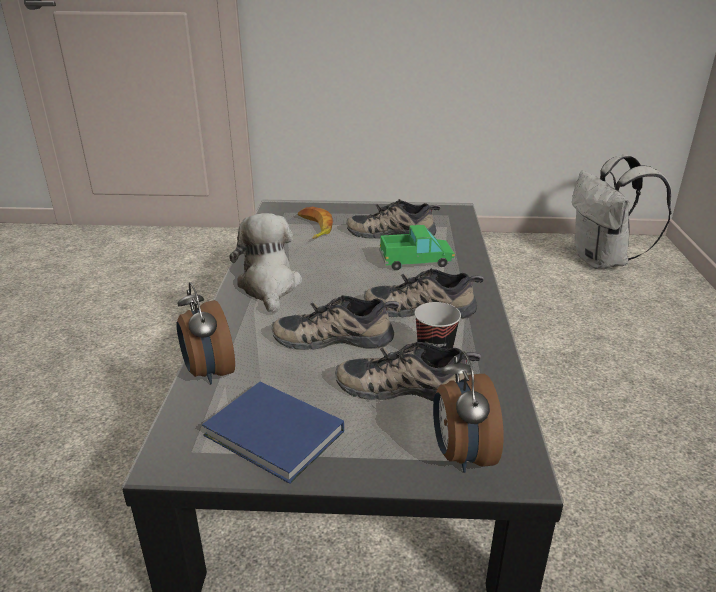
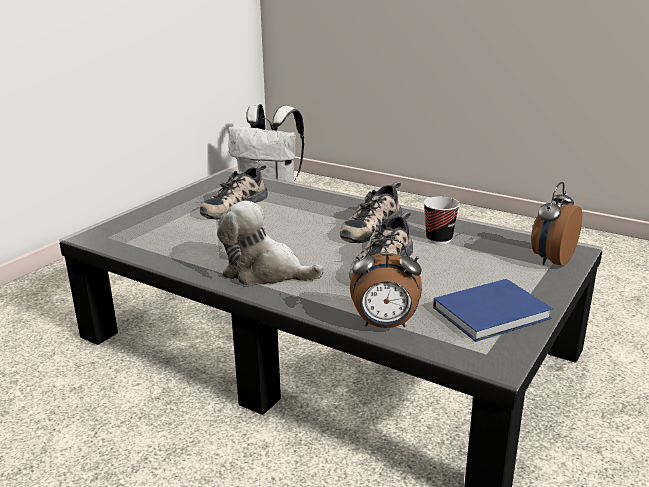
camera: 60 degrees left, 5 degrees down
banana [298,207,333,239] -> none
shoe [335,342,481,401] -> none
toy truck [379,225,455,270] -> none
alarm clock [433,351,504,473] -> alarm clock turned 105 degrees clockwise [531,182,582,266]

